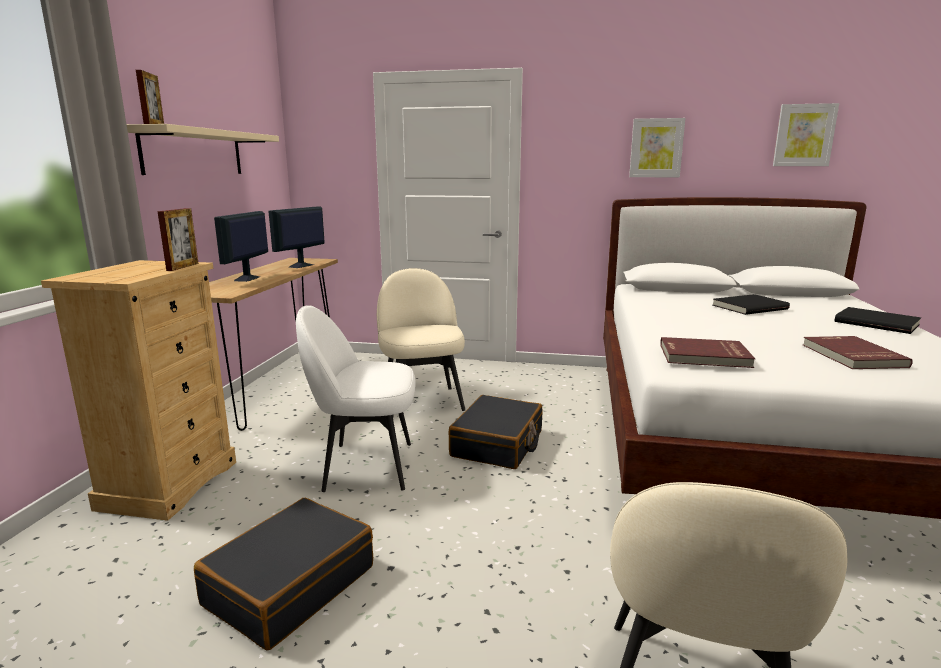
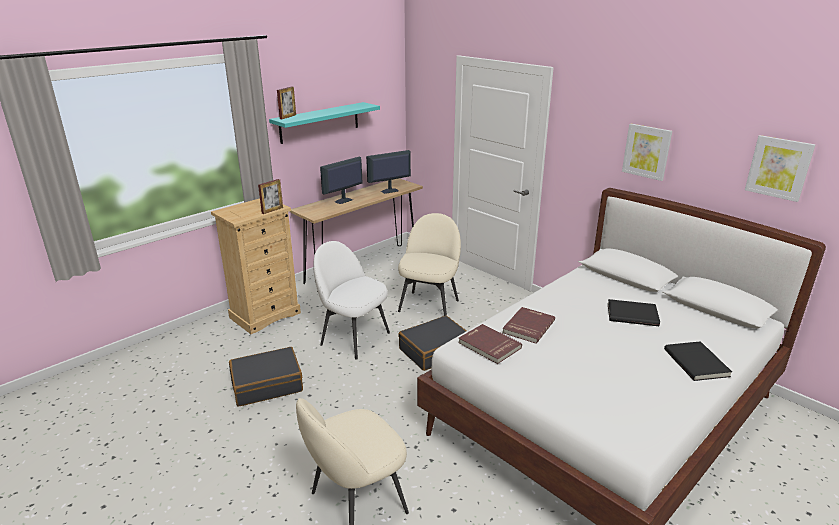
camera: 35 degrees right, 10 degrees up
beige shelf [126,124,279,175] -> turquoise shelf [269,102,380,144]
red book [803,336,913,369] -> red book moved to [502,307,555,344]

